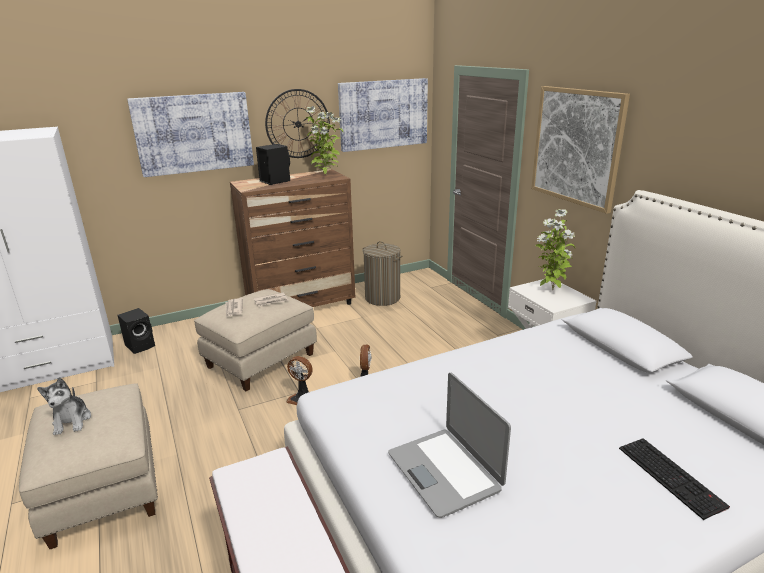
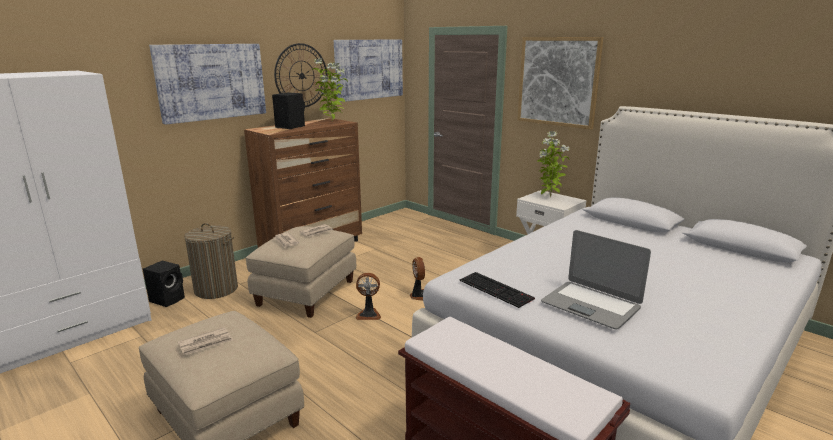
camera: 20 degrees left, 5 degrees down
plush toy [37,377,91,435] -> newspaper [178,327,233,355]
laundry basket [362,241,402,306] -> laundry basket moved to [184,223,238,299]
keyboard [619,438,730,520] -> keyboard moved to [460,272,535,308]

